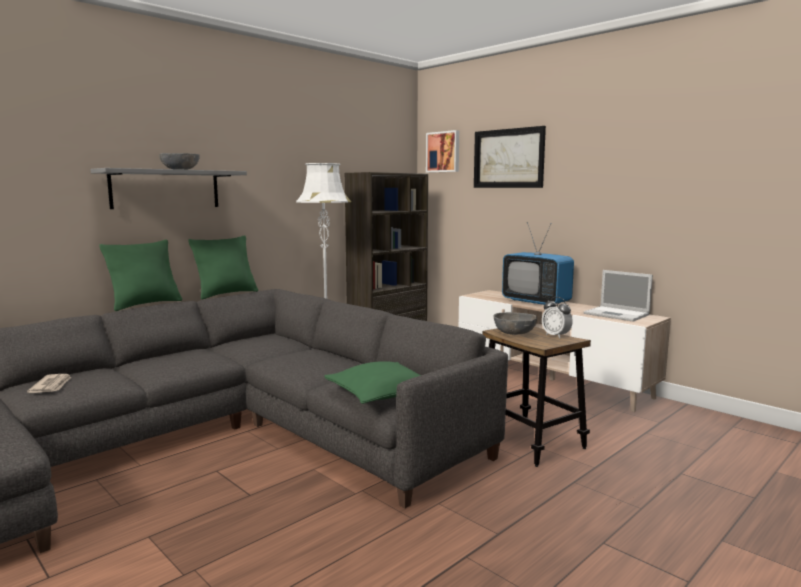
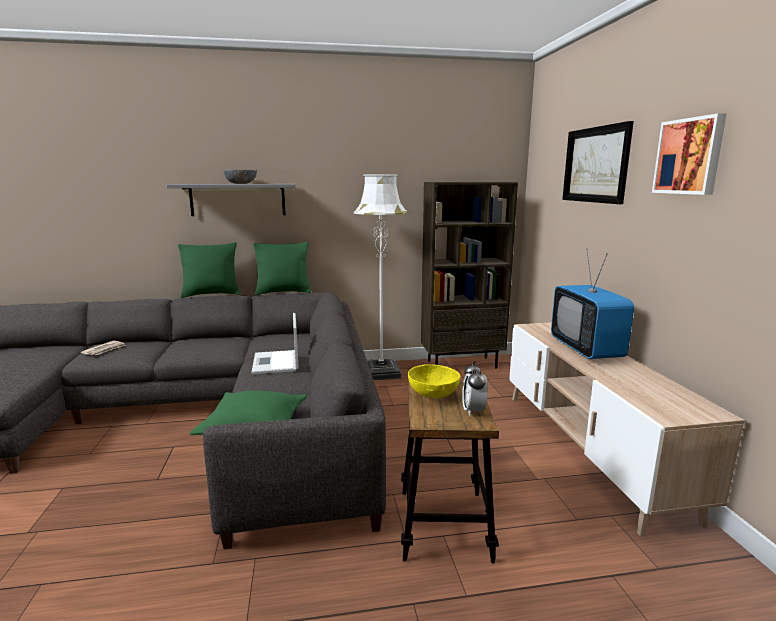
camera: 35 degrees right, 5 degrees up
picture [426,130,459,173] -> picture moved to [652,113,726,195]
grey bowl [494,312,537,335] -> yellow bowl [408,364,461,398]
laptop [584,270,653,322] -> laptop moved to [251,313,299,375]

